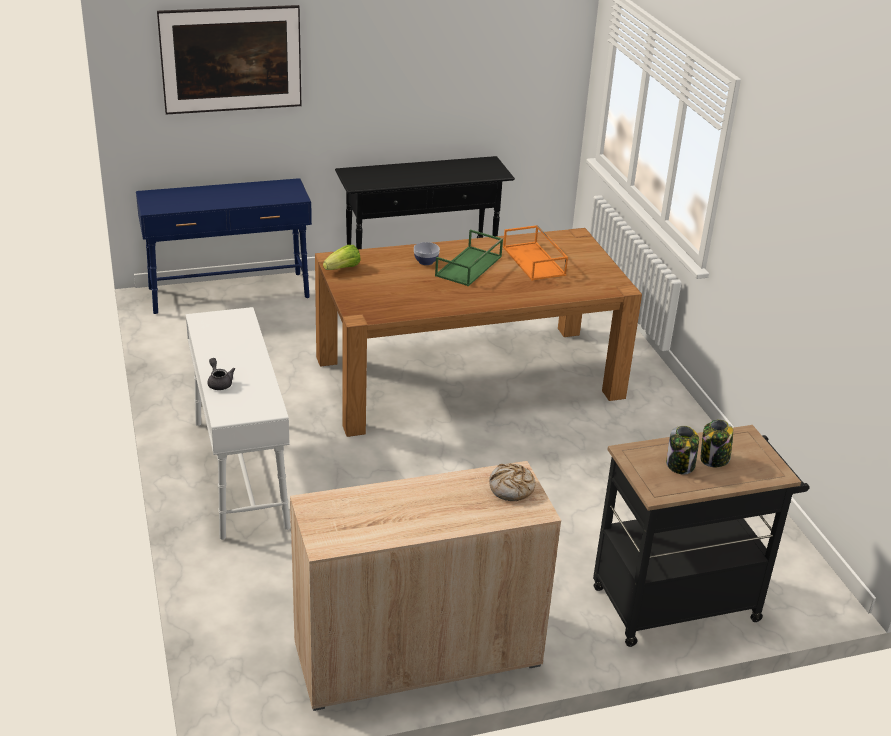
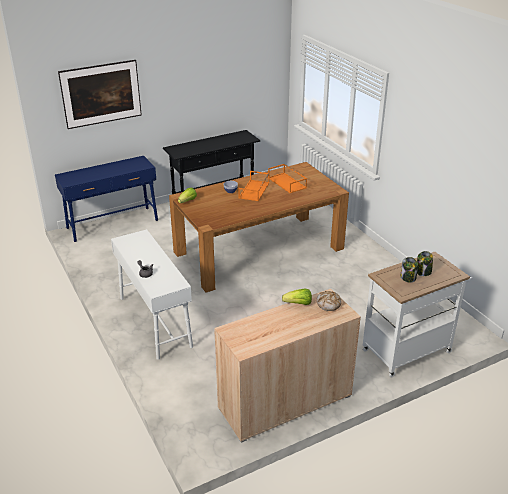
camera: 10 degrees left, 0 degrees up
green tray [435,230,503,286] -> orange tray [238,171,269,201]
black cart [593,425,810,647] -> white cart [363,252,473,378]
none -> lettuce [282,288,312,305]

